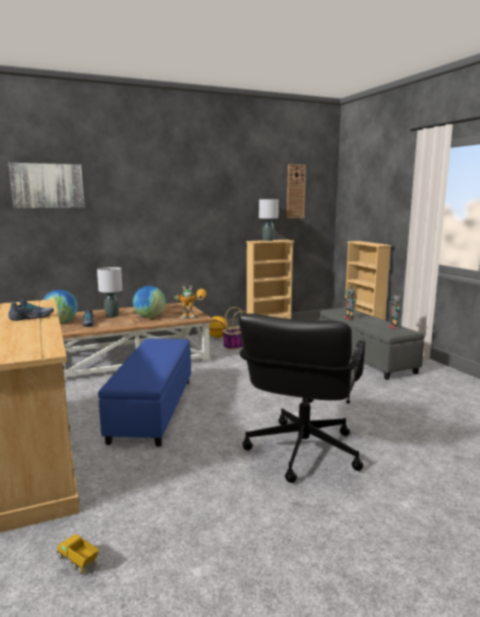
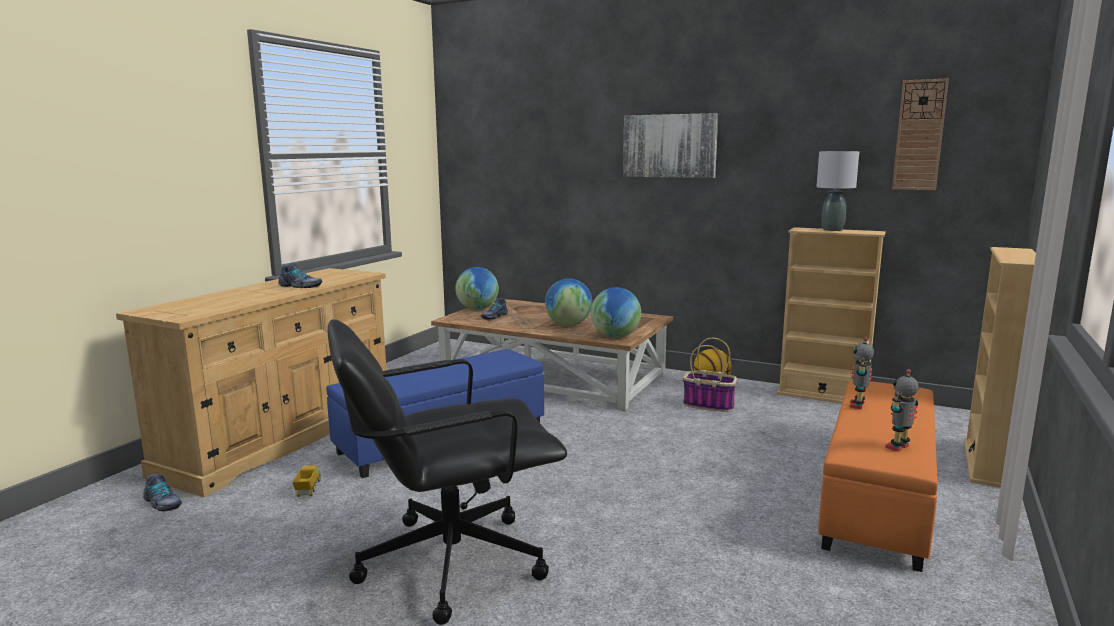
camera: 50 degrees right, 0 degrees up
picture [9,163,85,208] -> picture moved to [623,113,718,178]
toy truck [57,534,99,574] -> toy truck moved to [292,465,321,497]
grey table lamp [97,267,122,317] -> none
toy robot [174,286,206,319] -> globe [591,287,641,338]
grey ottoman [319,308,425,380] -> orange ottoman [818,380,938,572]
none -> shoe [143,474,182,511]

